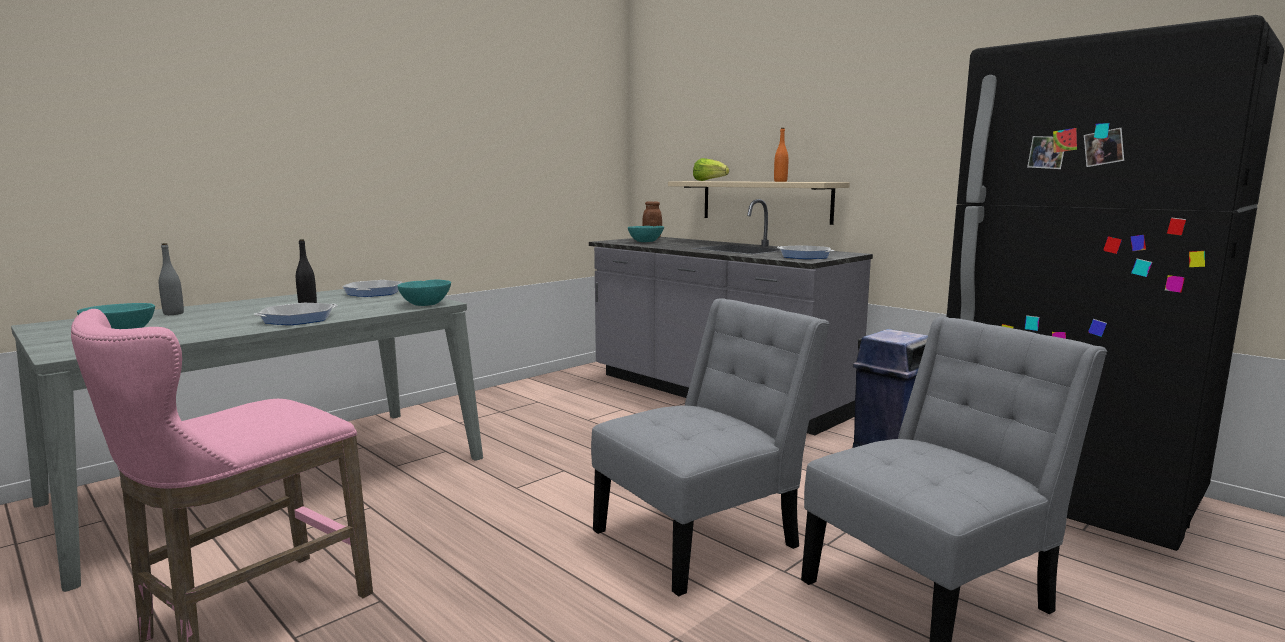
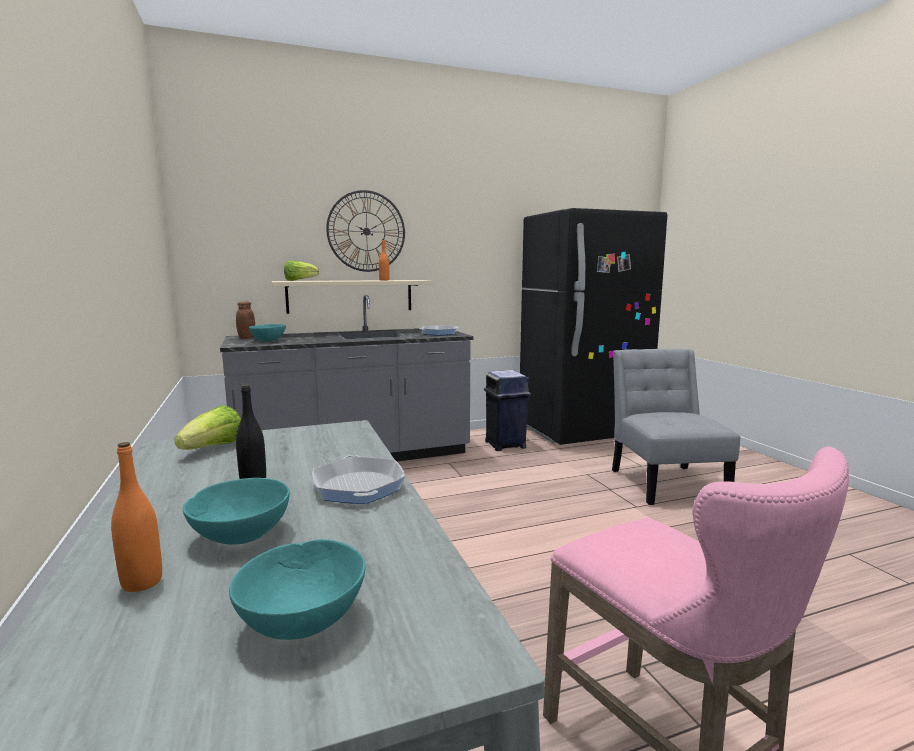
camera: 65 degrees left, 0 degrees up
grey bottle [159,243,184,315] -> orange bottle [111,442,162,592]
frying pan [343,280,402,297] -> lettuce [174,405,241,450]
turquoise bowl [398,280,451,306] -> turquoise bowl moved to [183,478,290,545]
grey chair [591,298,830,596] -> none
none -> wall clock [326,190,405,272]

